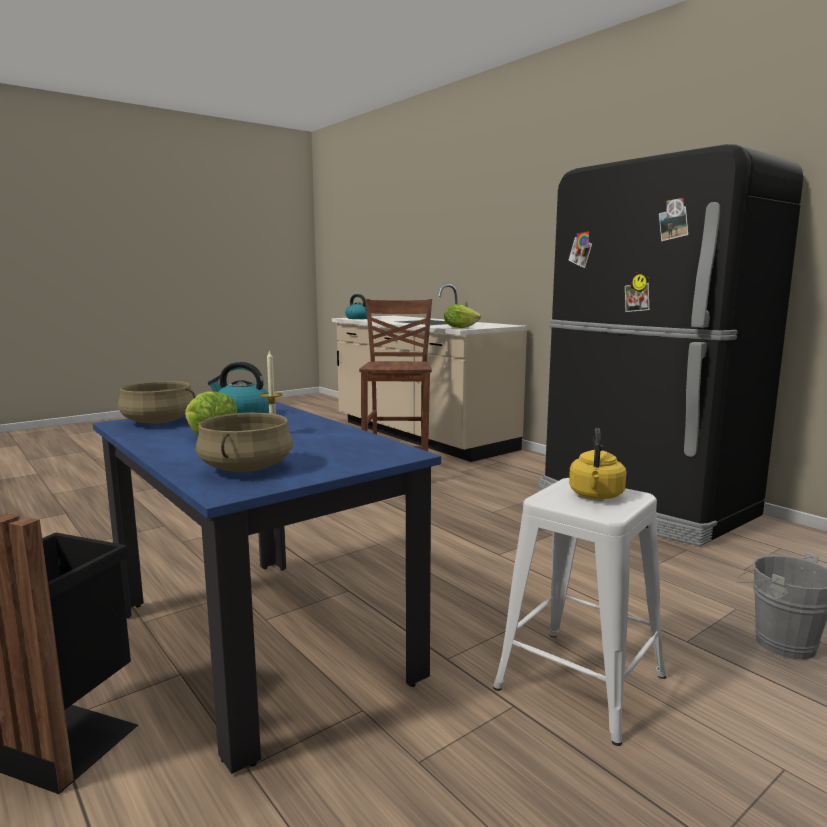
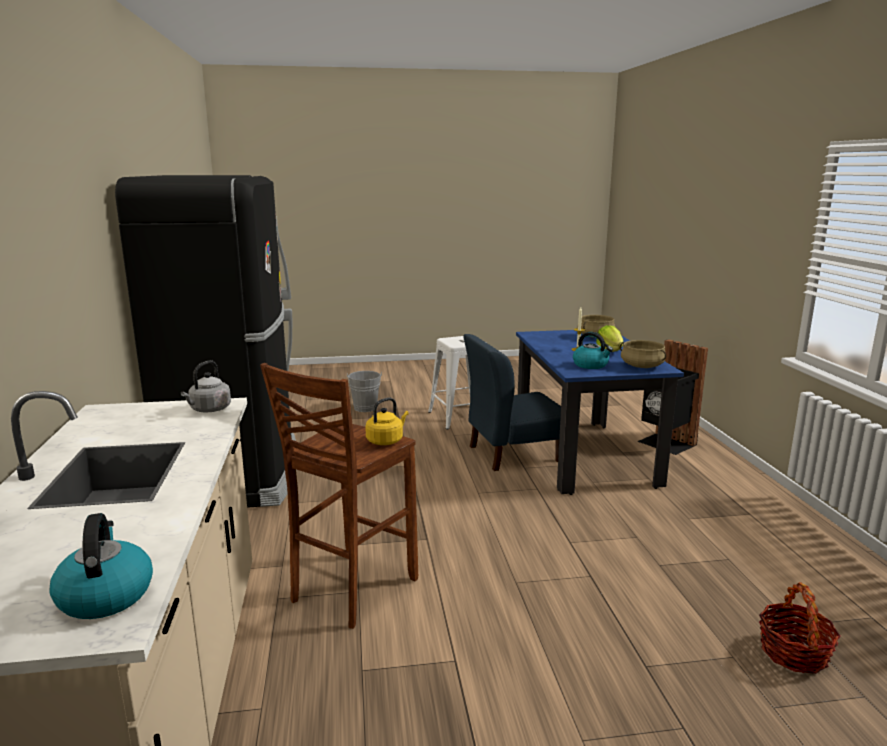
camera: 150 degrees left, 5 degrees up
lettuce [444,304,481,328] -> grey kettle [181,360,231,412]
yellow kettle [569,428,626,499] -> yellow kettle moved to [365,397,409,445]
none -> blue chair [463,334,561,471]
none -> basket [759,582,841,674]

